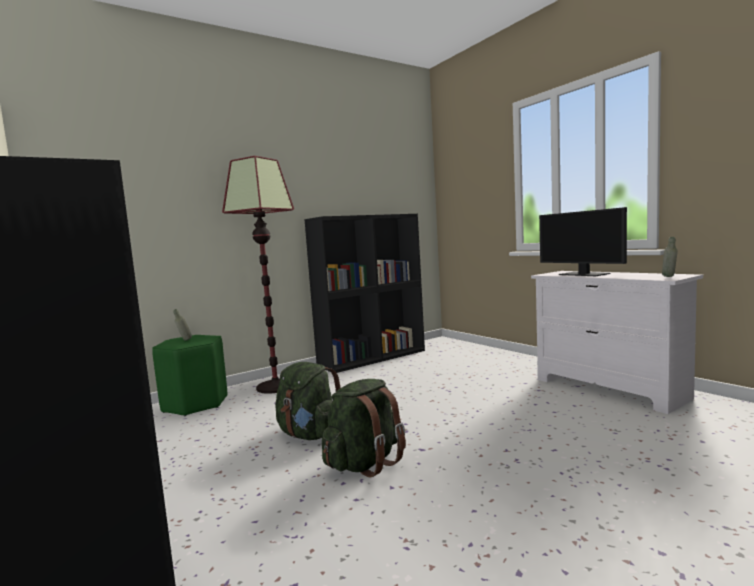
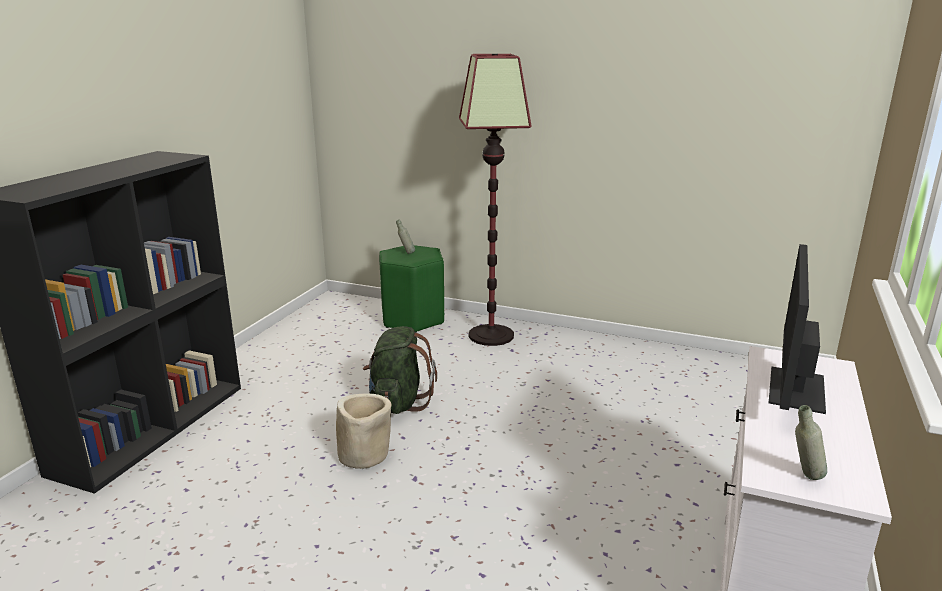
camera: 55 degrees right, 15 degrees up
black bookcase [304,214,425,373] -> none
green backpack [322,379,406,478] -> beige planter [336,394,391,469]

